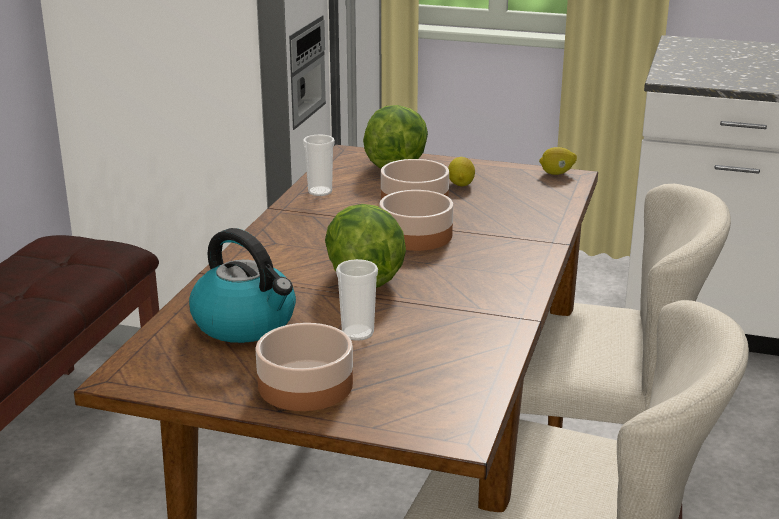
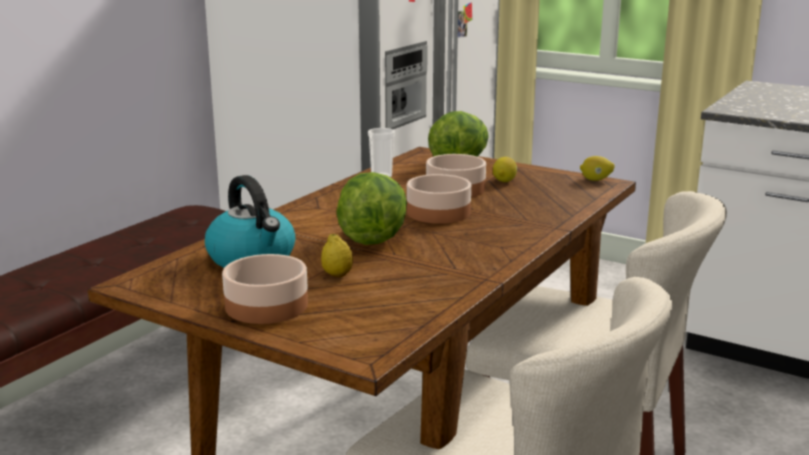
camera: 15 degrees right, 5 degrees down
cup [336,259,378,341] -> lemon [321,234,353,277]

